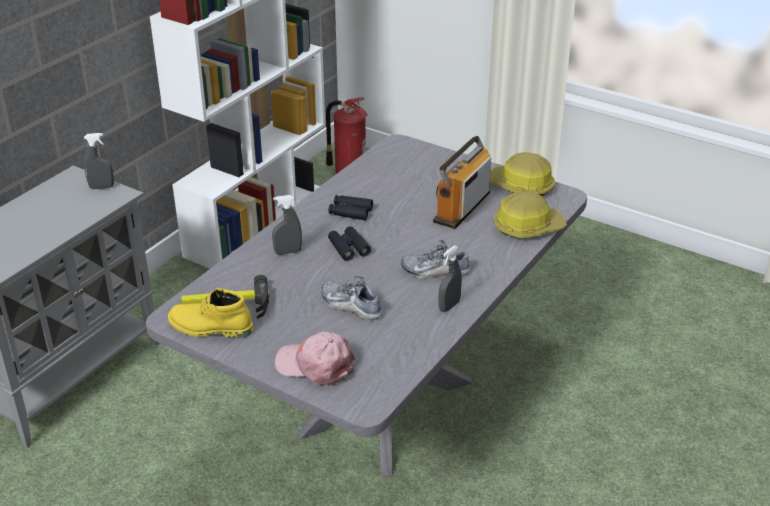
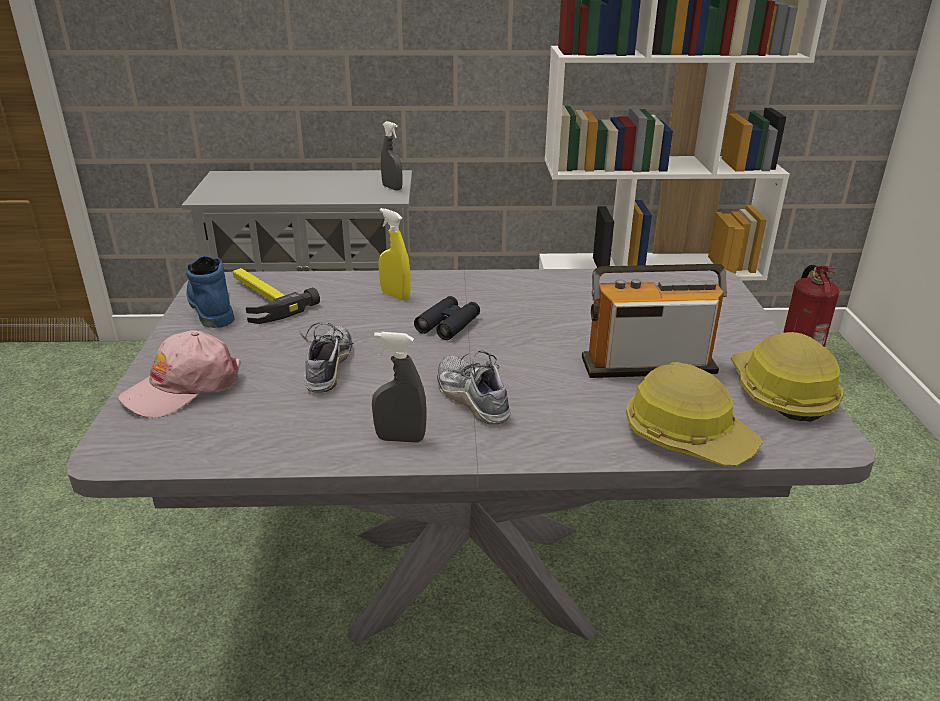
camera: 55 degrees right, 5 degrees down
yellow boot [168,288,253,338] -> blue boot [186,256,234,328]
grey spray bottle [272,195,302,255] -> yellow spray bottle [379,208,411,301]
pink cap [275,332,356,386] -> pink cap turned 120 degrees counterclockwise [118,330,241,418]
black binoculars [328,195,373,220] -> none

